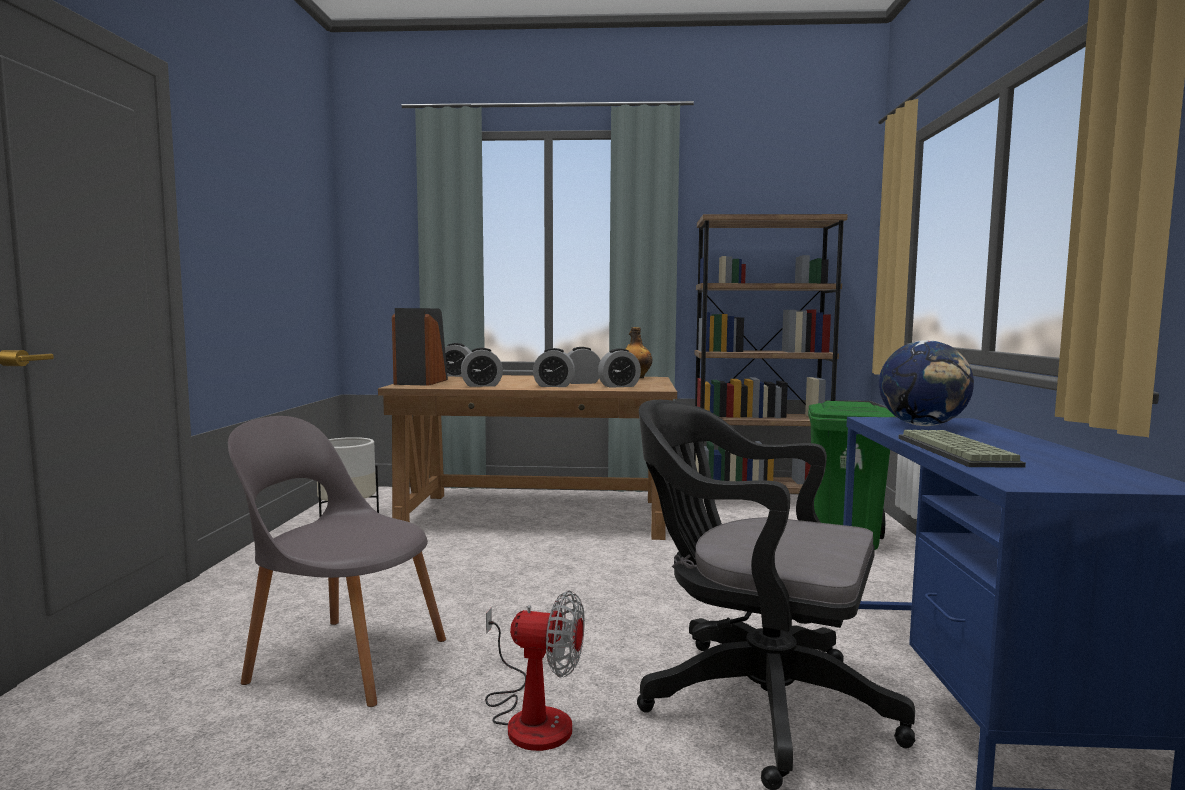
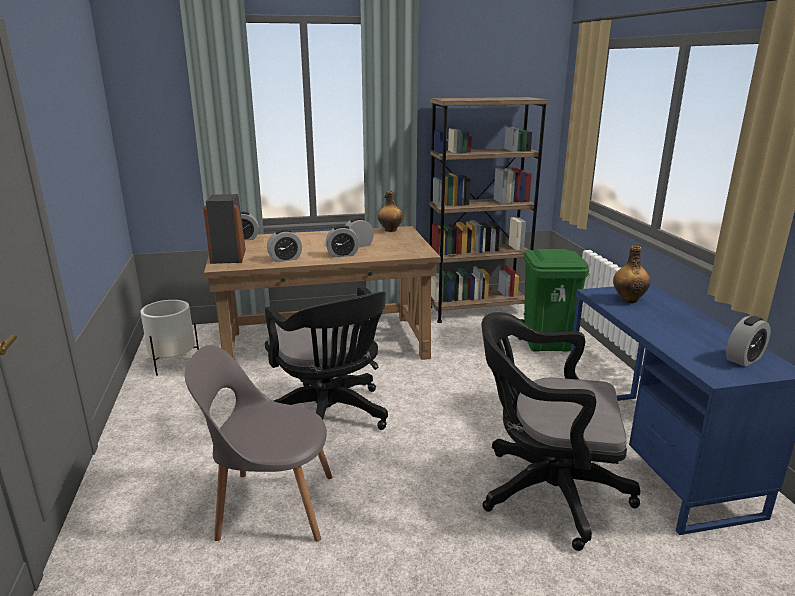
camera: 15 degrees left, 15 degrees up
fan [485,591,585,751] -> none
alarm clock [598,348,641,388] -> alarm clock moved to [726,316,771,367]
globe [879,340,974,426] -> bottle [613,246,650,303]
keyboard [898,430,1026,468] -> none
none -> black office chair [265,286,388,430]

